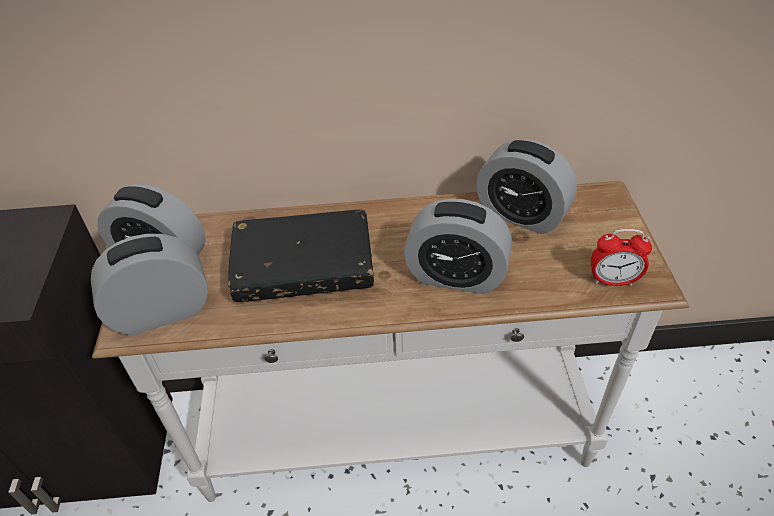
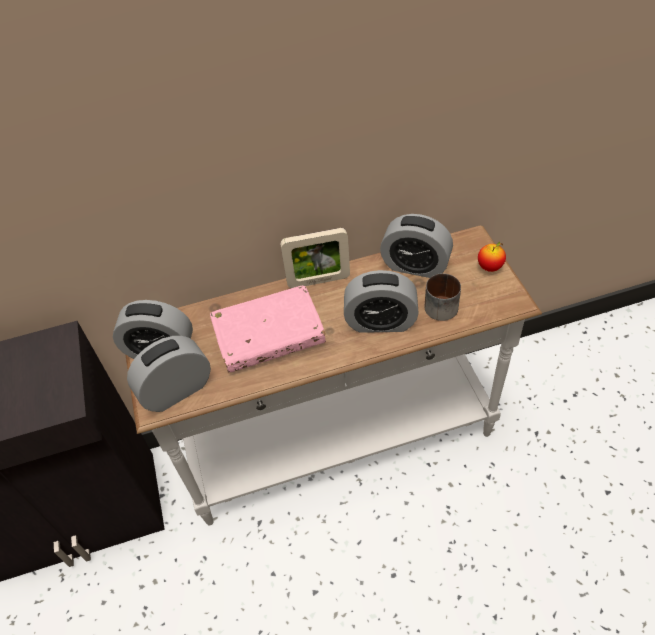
camera: 10 degrees left, 5 degrees up
black book [228,210,374,302] -> pink book [210,286,326,372]
alarm clock [591,229,652,286] -> none
none -> picture frame [280,228,350,288]
none -> mug [424,273,461,321]
none -> apple [478,242,506,272]

